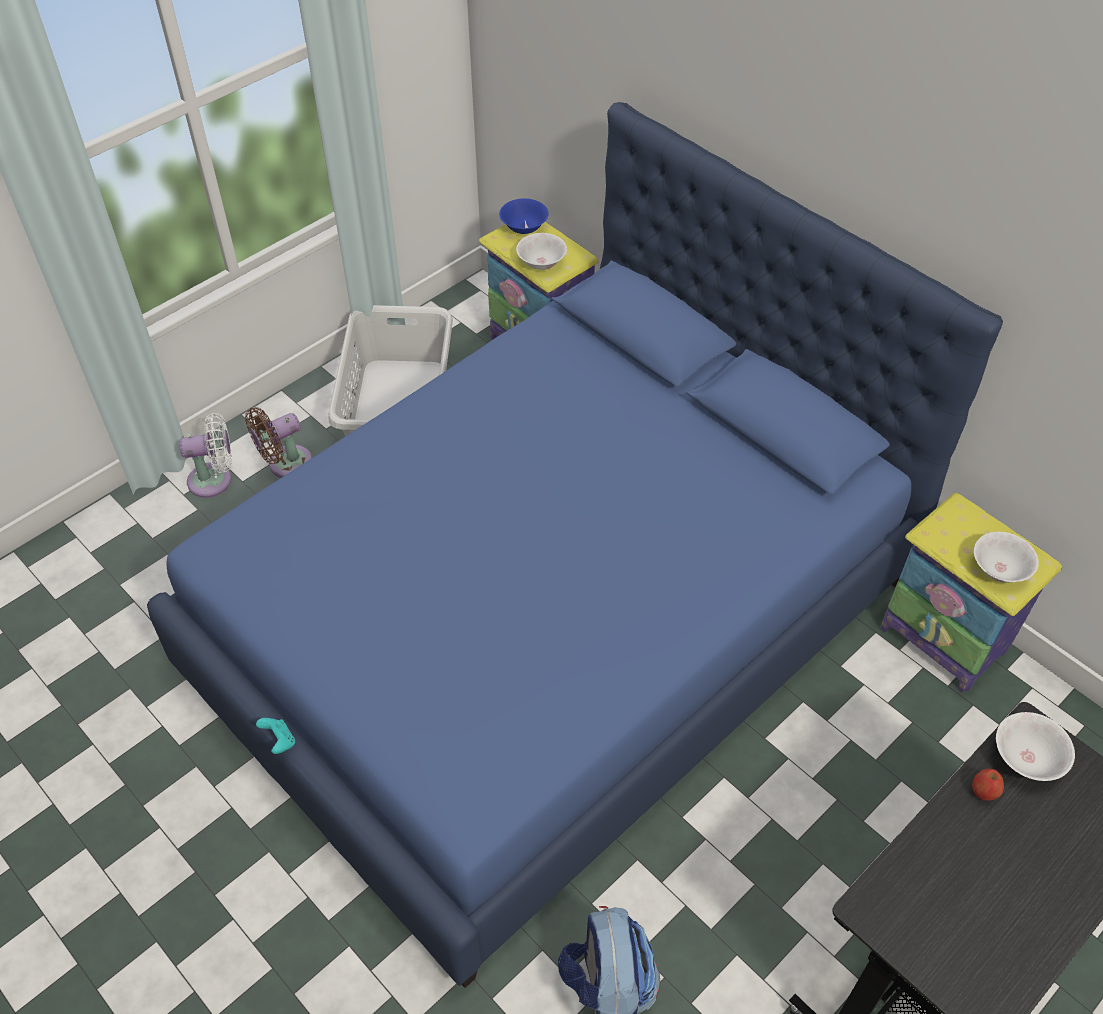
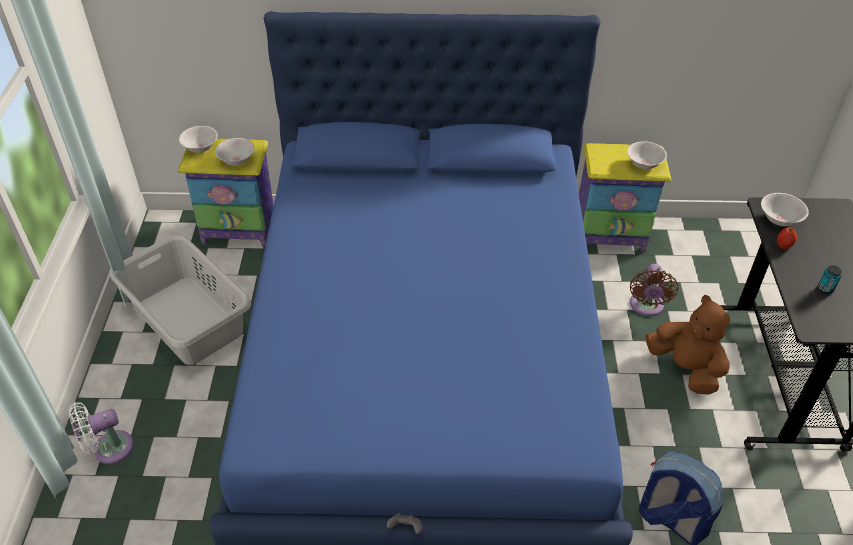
camera: 45 degrees left, 5 degrees down
white fan [179,413,232,498] -> white fan turned 150 degrees counterclockwise [68,402,134,464]
brown fan [245,407,312,478] -> brown fan moved to [630,264,678,317]
turquoise game controller [256,718,295,754] -> grey game controller [387,512,422,534]
blue bowl [499,198,549,234] -> white bowl [179,126,218,153]
none -> brown plush toy [646,295,730,395]
none -> can [818,265,842,294]

